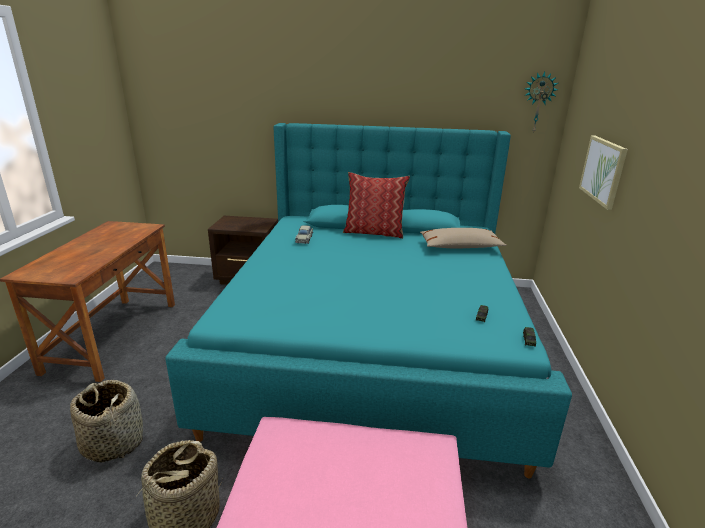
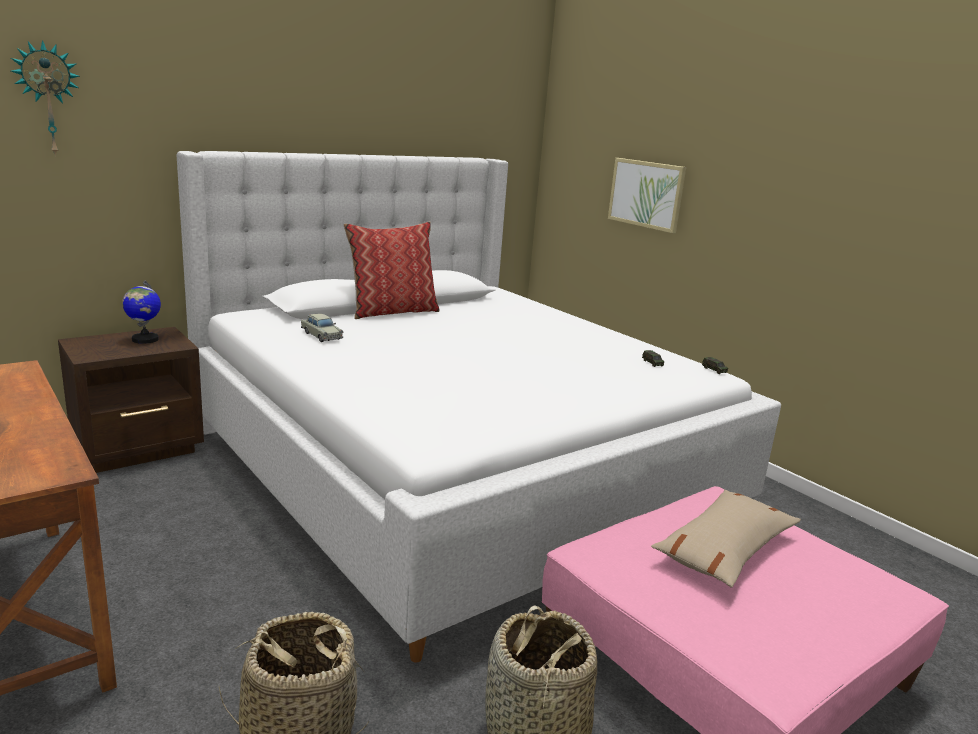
camera: 45 degrees left, 5 degrees down
turquoise bed [165,123,572,478] -> white bed [177,151,781,663]
beige pillow [420,228,507,249] -> beige pillow moved to [651,490,801,588]
wall clock [525,72,558,134] -> wall clock moved to [11,40,80,157]
none -> globe [122,281,161,344]

